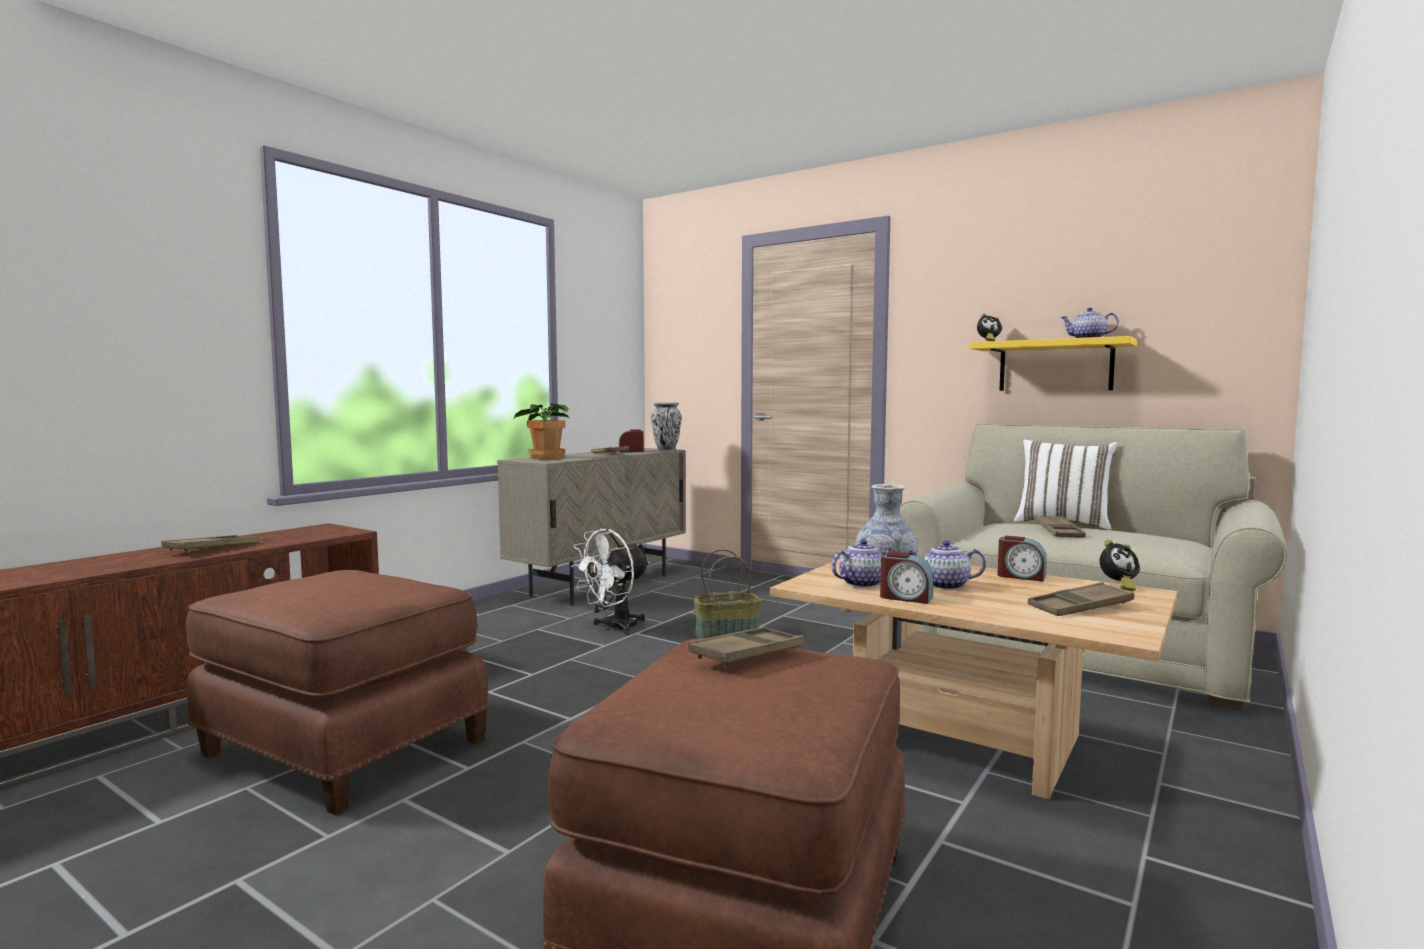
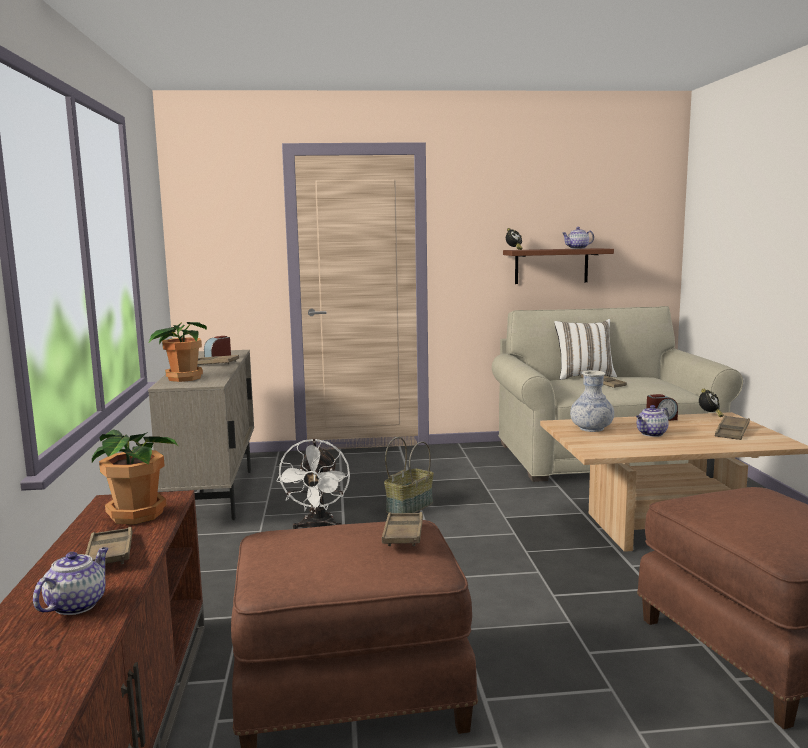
camera: 40 degrees left, 5 degrees up
vase [651,402,681,451] -> none
brown tray [688,627,805,667] -> brown tray moved to [382,512,423,546]
teapot [832,539,892,588] -> teapot moved to [33,547,109,615]
alarm clock [880,552,934,604] -> none
yellow shelf [970,336,1137,391] -> brown shelf [503,248,614,284]
none -> potted plant [92,429,179,524]

